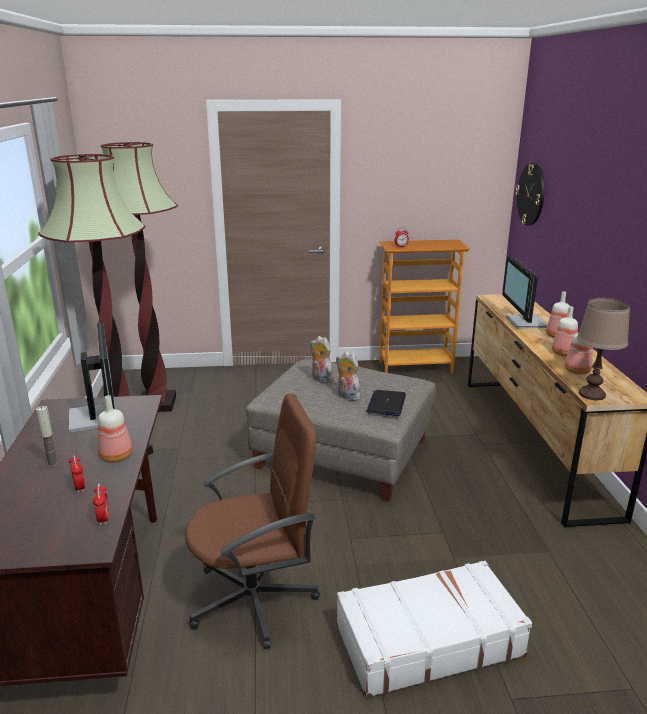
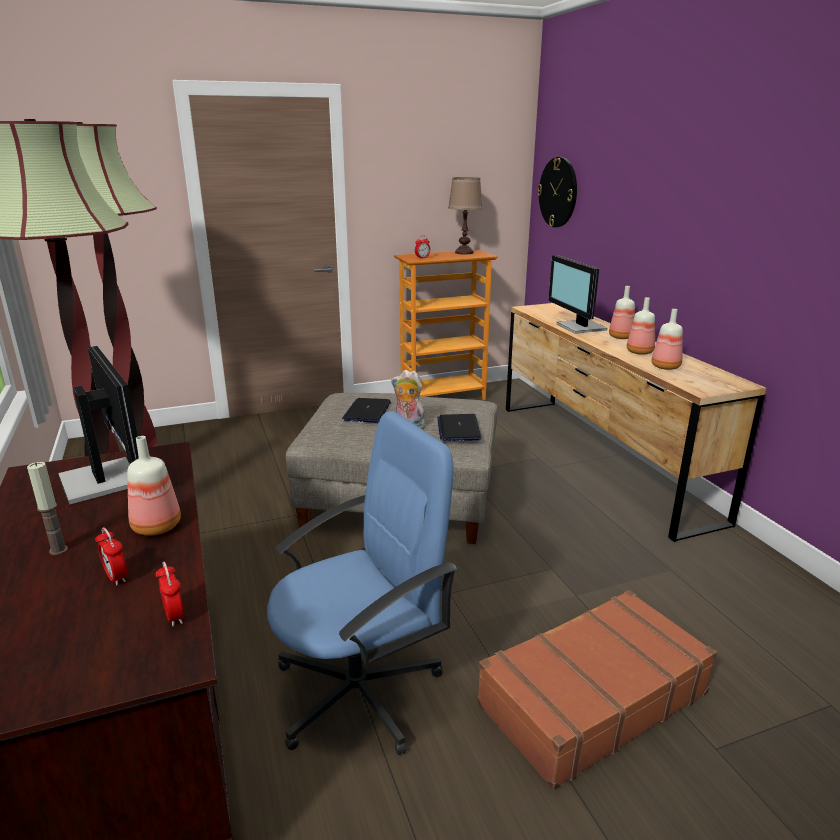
camera: 15 degrees left, 0 degrees up
brown office chair [185,394,320,649] -> blue office chair [267,411,457,755]
plush toy [310,336,333,383] -> laptop [342,398,391,423]
white suitcase [337,560,532,698] -> brown suitcase [477,590,717,790]
brown table lamp [577,298,630,400] -> brown table lamp moved to [448,177,483,254]

